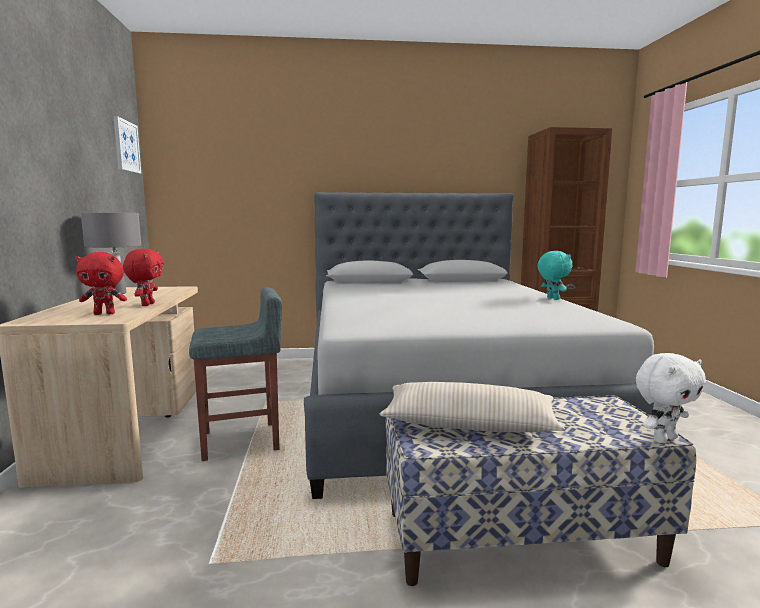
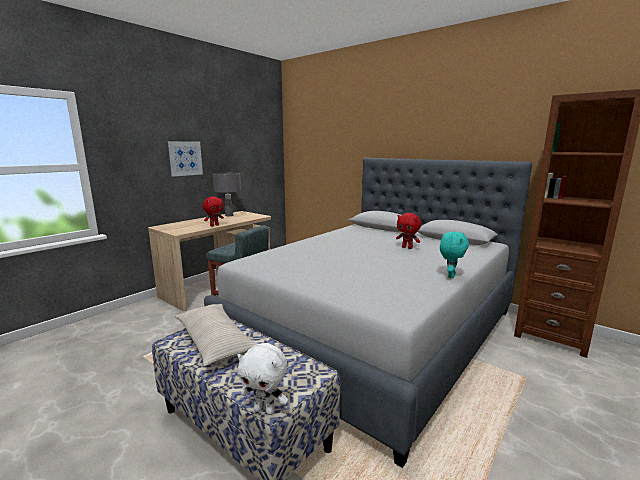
camera: 45 degrees right, 5 degrees up
red plush toy [75,252,127,315] -> red plush toy moved to [396,213,421,249]
picture [113,116,141,174] -> picture moved to [168,141,203,176]

